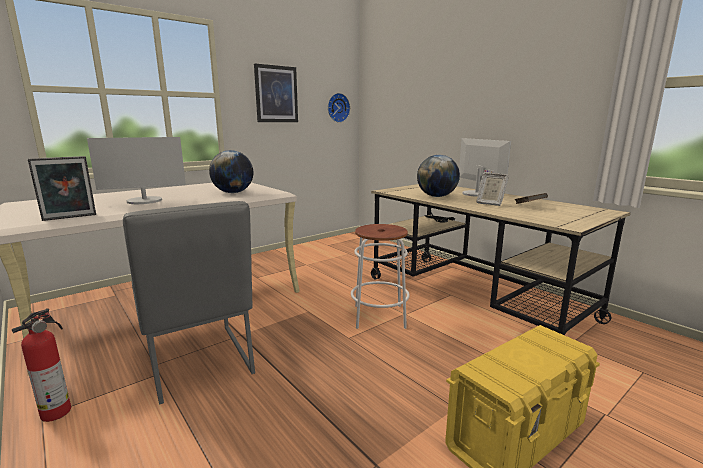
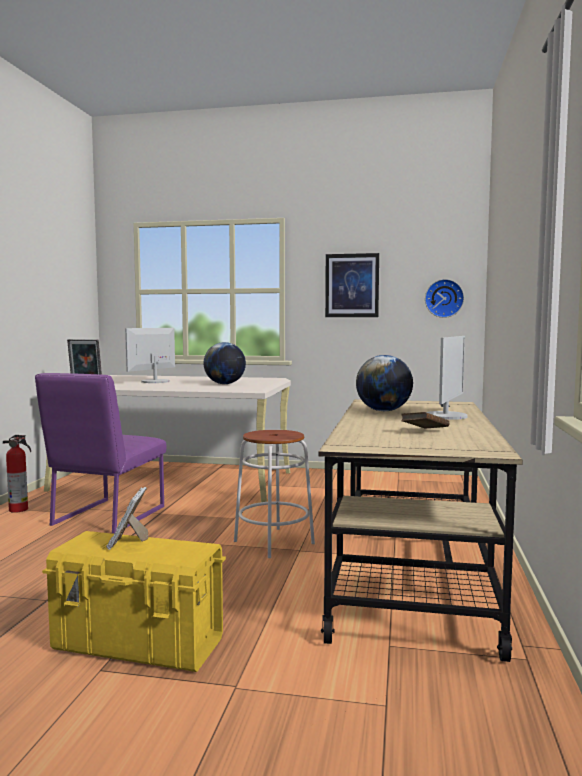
camera: 50 degrees right, 10 degrees down
monitor [87,137,186,204] -> monitor turned 90 degrees clockwise [125,328,175,383]
grey chair [123,201,255,405] -> purple chair [35,373,166,534]
picture frame [476,172,509,206] -> picture frame moved to [106,487,148,550]

